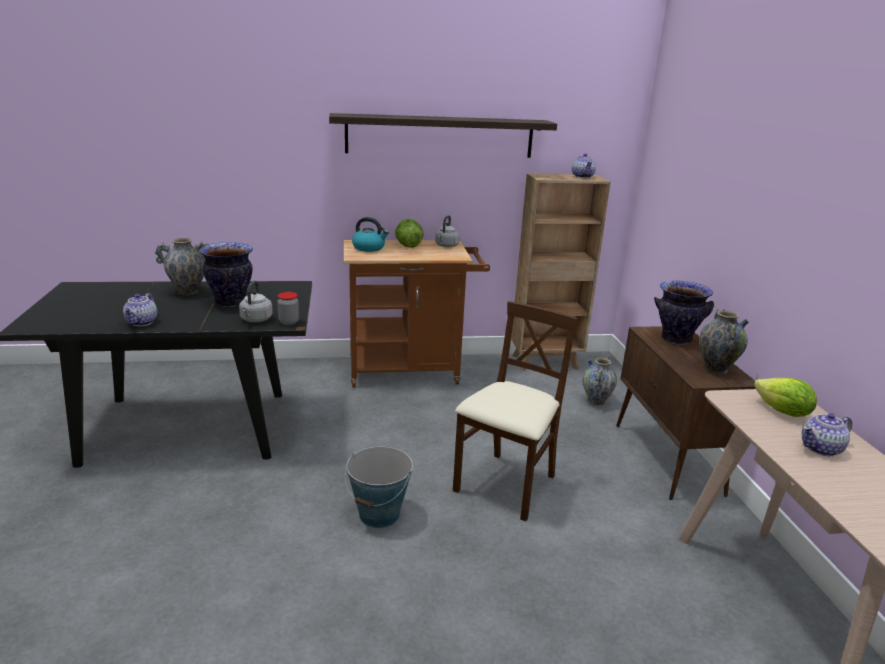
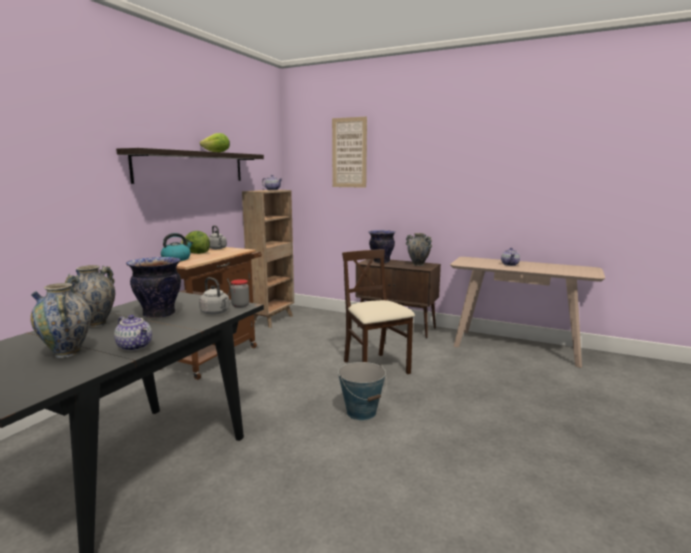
camera: 55 degrees left, 10 degrees down
vase [582,357,617,406] -> vase moved to [30,283,91,358]
lettuce [754,378,817,417] -> lettuce moved to [200,133,230,152]
none -> picture [332,116,367,188]

